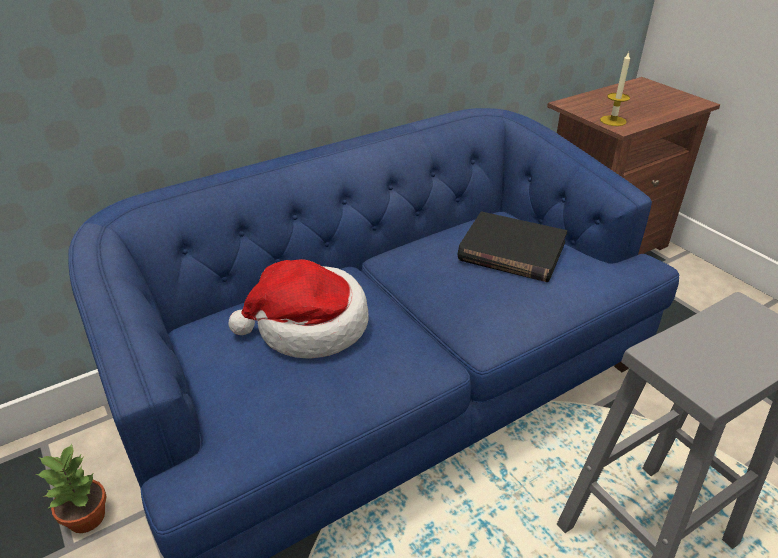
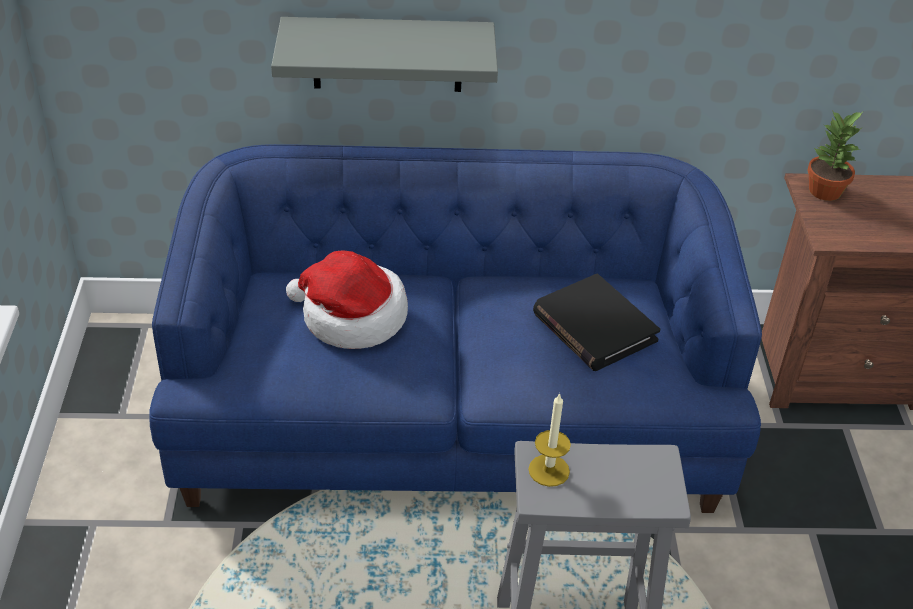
camera: 30 degrees right, 5 degrees up
potted plant [35,443,107,533] -> potted plant moved to [807,110,863,201]
candle [600,52,630,126] -> candle moved to [528,393,571,487]
none -> grey shelf [271,17,498,92]

